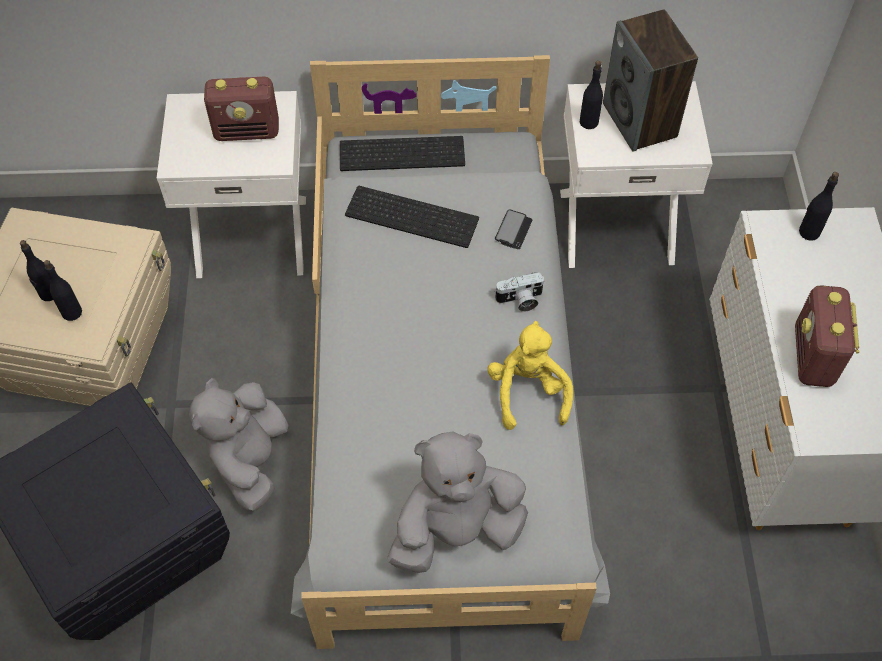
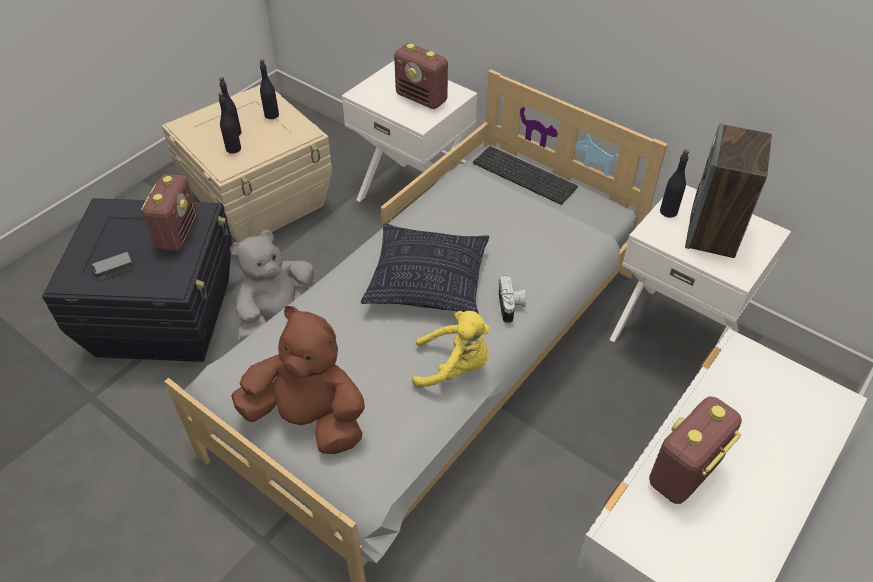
camera: 40 degrees right, 10 degrees down
keyboard [345,186,479,248] -> none
grey plush toy [388,431,528,573] -> brown plush toy [231,306,365,454]
yellow plush toy [487,321,573,430] -> yellow plush toy turned 60 degrees clockwise [412,311,490,388]
camera [494,272,545,312] -> camera turned 120 degrees counterclockwise [499,276,526,324]
phone [495,209,532,249] -> phone moved to [91,251,135,282]
black bottle [799,172,839,240] -> black bottle moved to [260,59,279,119]
none -> radio [141,174,197,251]
none -> pillow [361,223,489,314]

